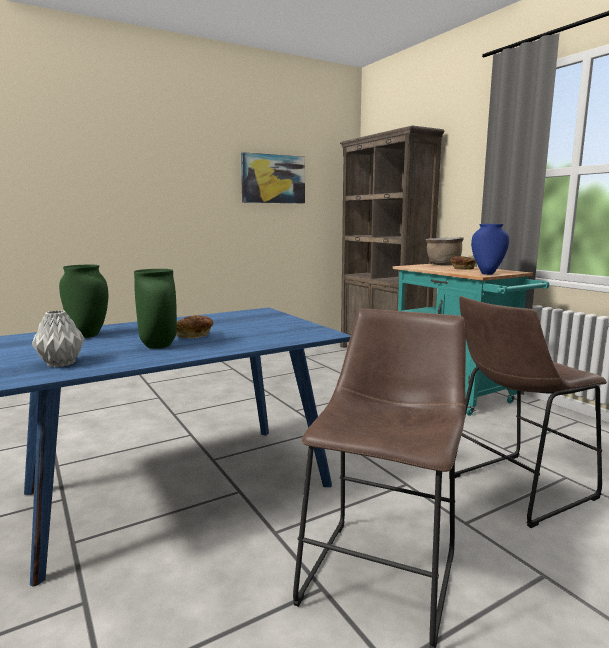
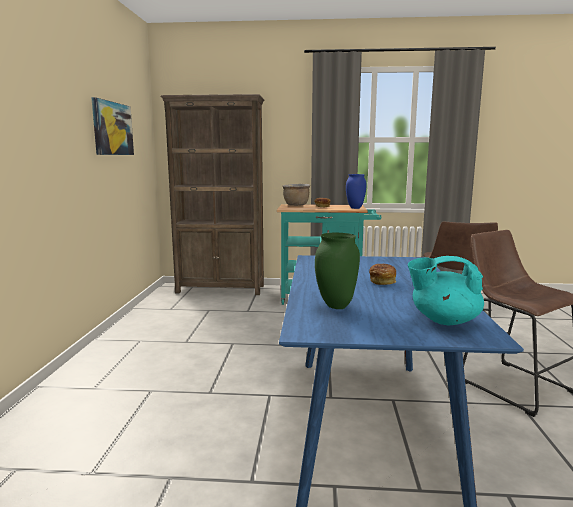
camera: 55 degrees left, 0 degrees up
grey vase [32,310,85,367] -> turquoise teapot [408,256,484,325]
green vase [134,269,177,349] -> none

